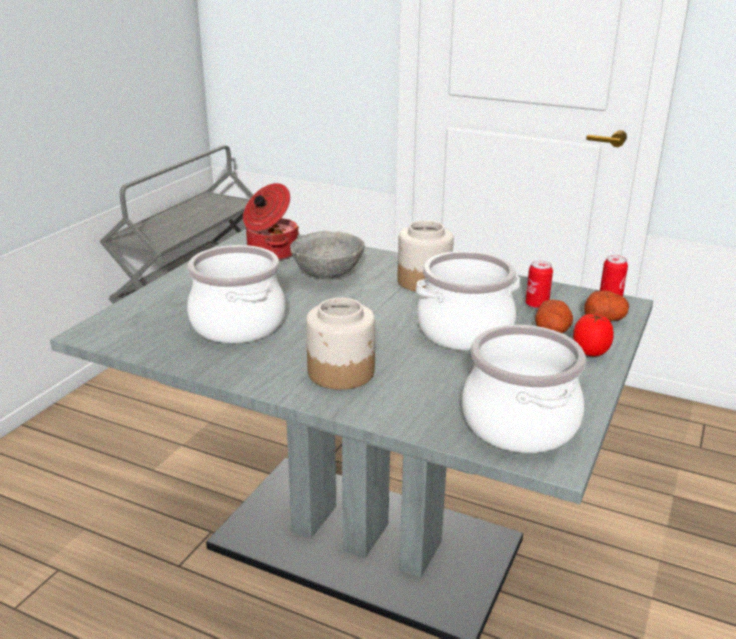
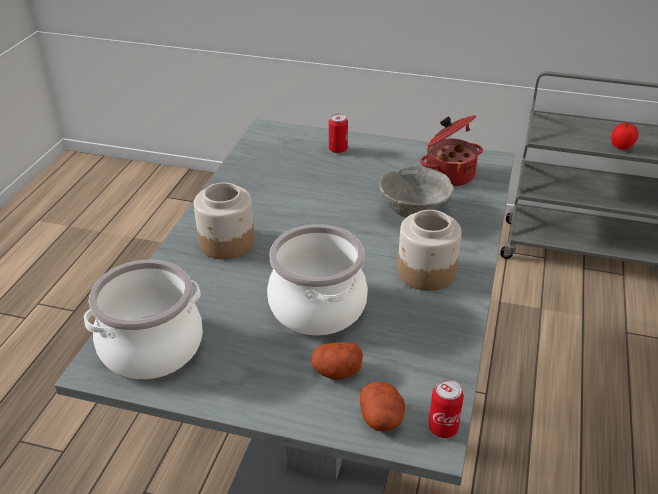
camera: 80 degrees right, 10 degrees up
cooking pot [187,245,286,343] -> none
can [525,260,553,309] -> can moved to [329,114,348,154]
tomato [573,314,614,356] -> tomato moved to [611,122,638,150]

